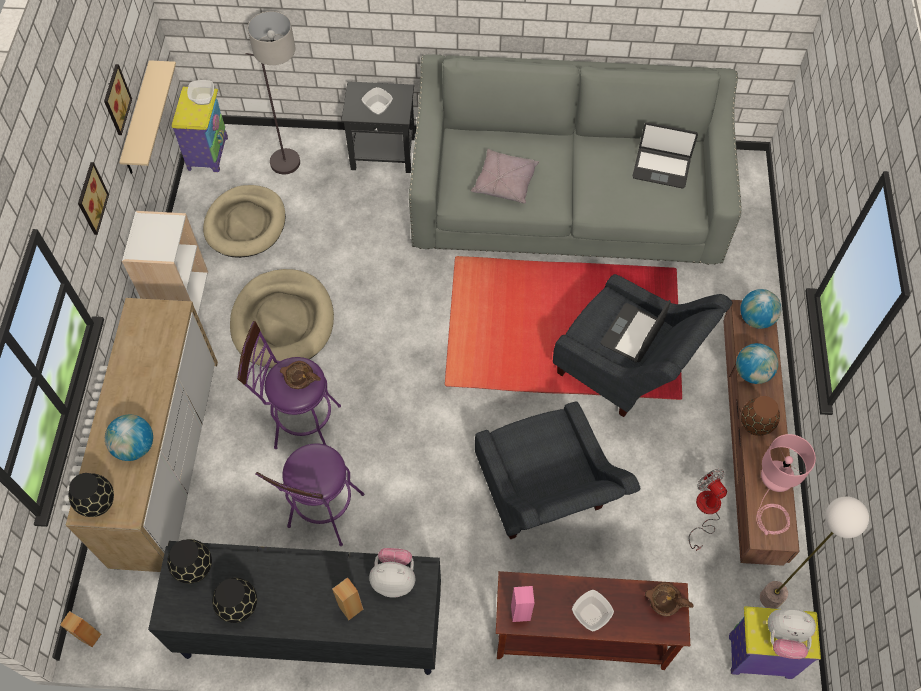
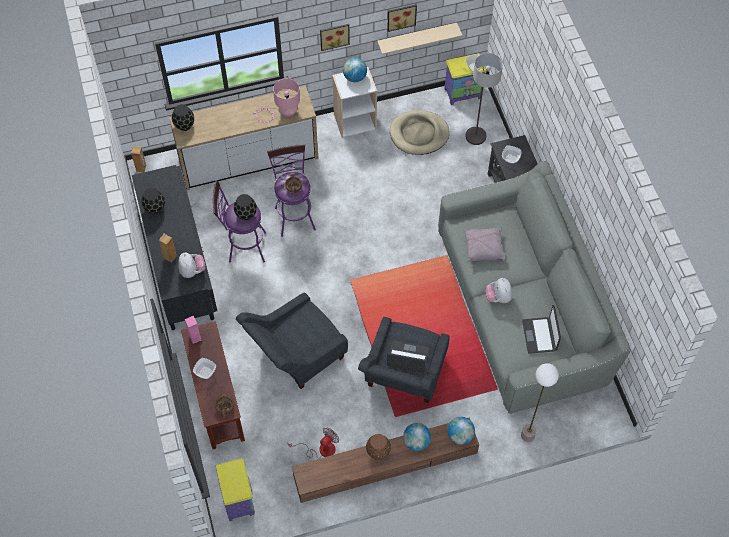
camera: 70 degrees right, 0 degrees up
globe [105,415,153,461] -> globe moved to [343,58,367,82]
black vase [167,539,212,584] -> black vase moved to [234,194,257,221]
beige dog bed [230,269,334,368] -> none
pink table lamp [756,434,816,535] -> pink table lamp moved to [253,78,300,123]
floor lamp [760,496,869,609] -> floor lamp moved to [521,363,559,442]
plush toy [768,608,816,659] -> plush toy moved to [485,278,512,303]

